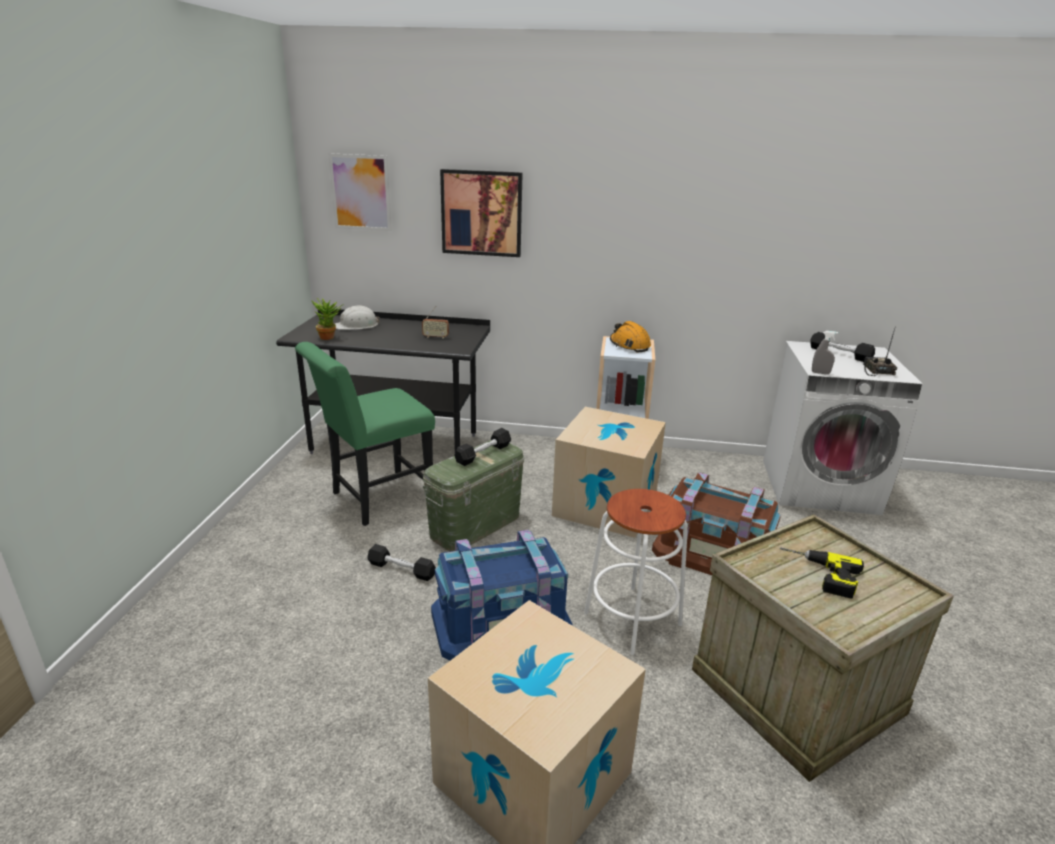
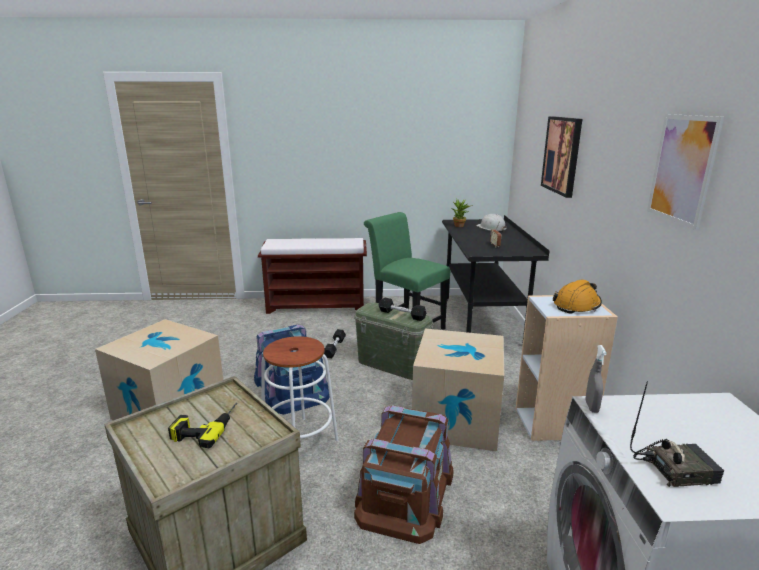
camera: 80 degrees right, 5 degrees down
picture [328,153,392,231] -> picture moved to [647,114,724,230]
black dumbbell [810,332,875,362] -> none
none -> brown bench [258,238,367,314]

